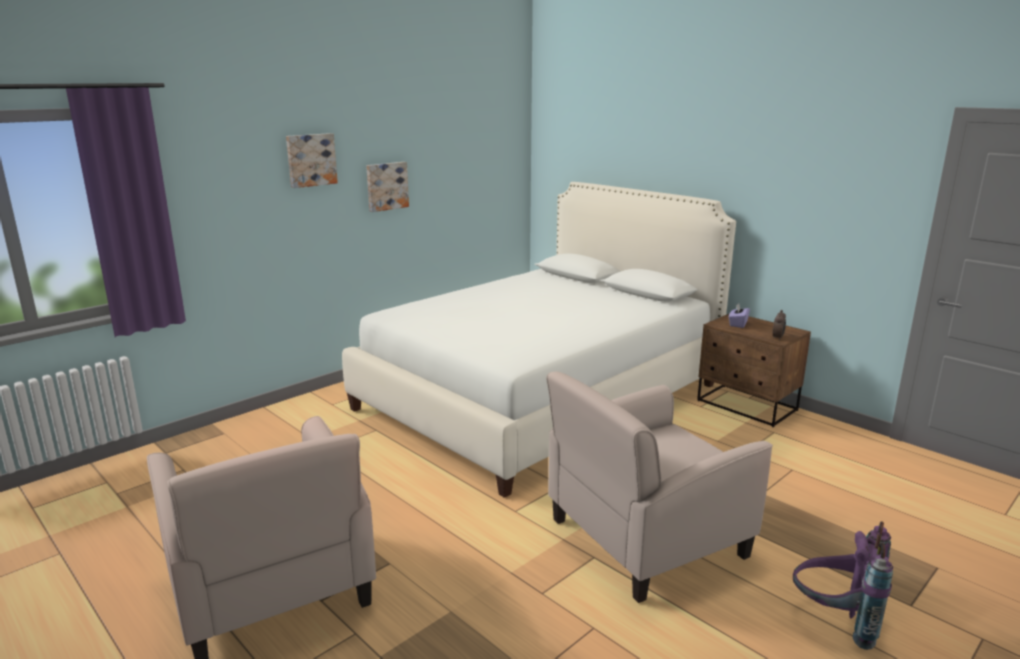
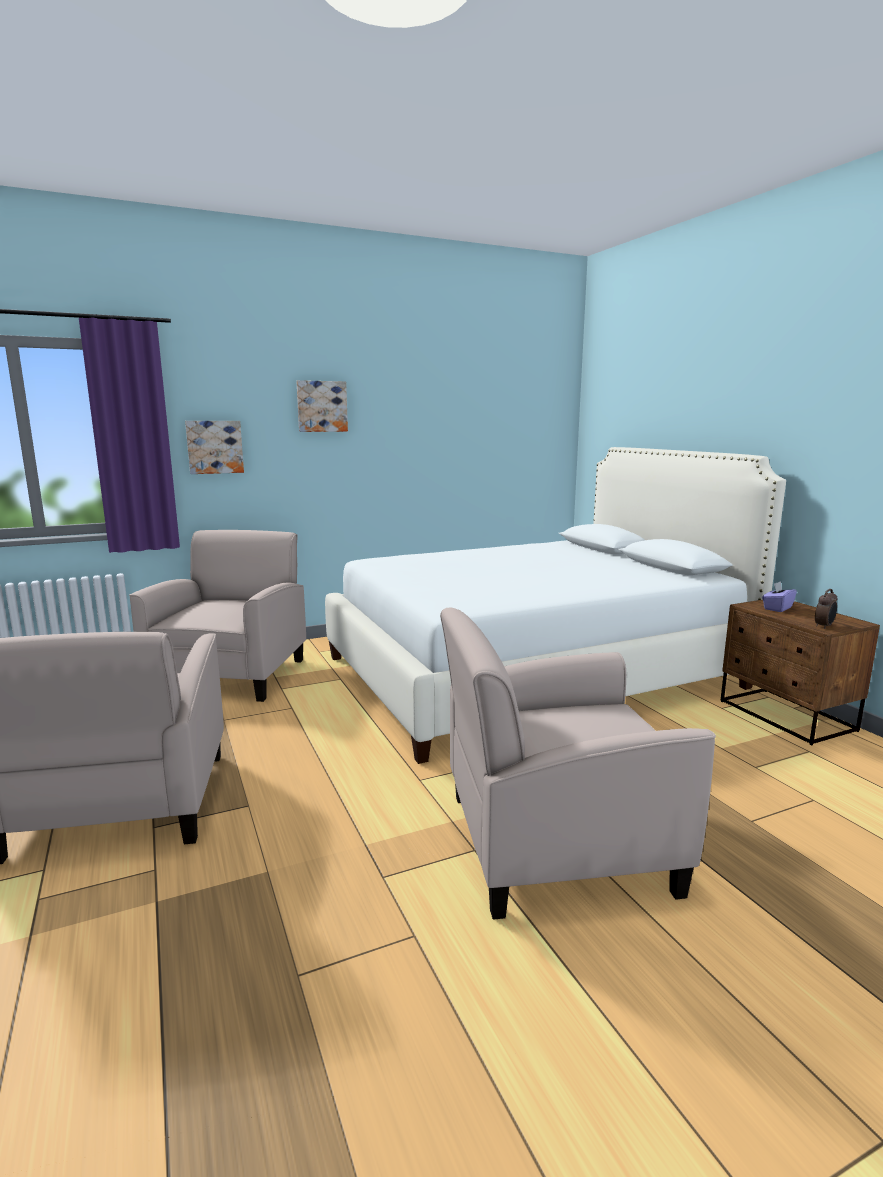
camera: 20 degrees right, 5 degrees down
picture [366,162,409,212] -> picture moved to [185,421,244,474]
purple backpack [793,522,893,650] -> none
none -> beige armchair [129,530,306,702]

